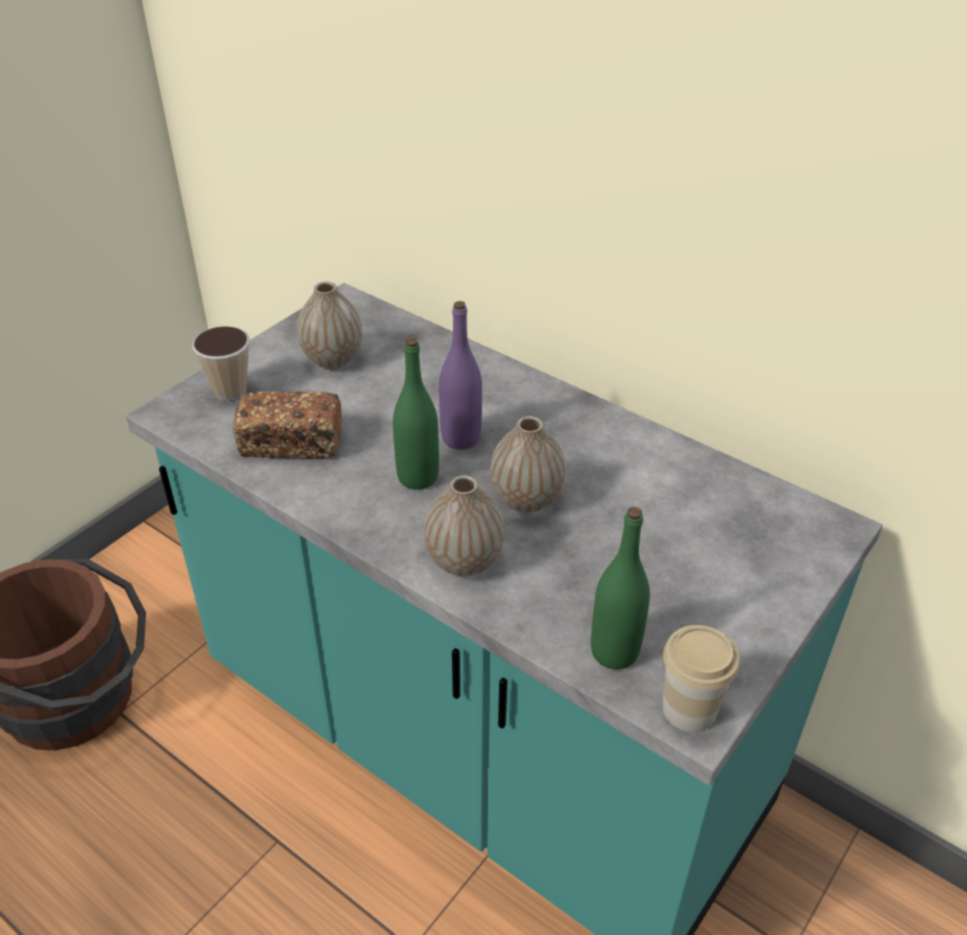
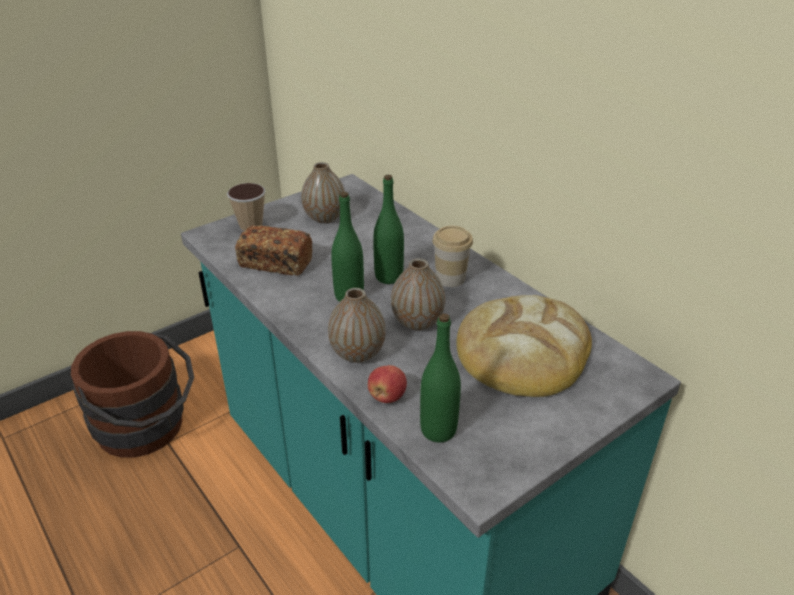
camera: 15 degrees right, 5 degrees down
purple bottle [439,301,482,450] -> green bottle [373,175,404,284]
cup [663,625,740,732] -> cup moved to [432,226,473,287]
none -> apple [368,365,407,403]
none -> bread [456,295,592,397]

